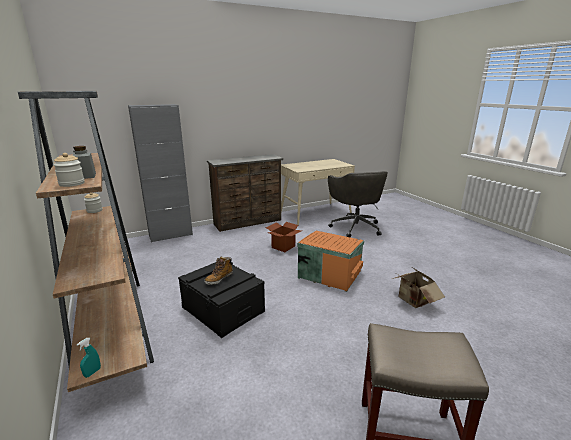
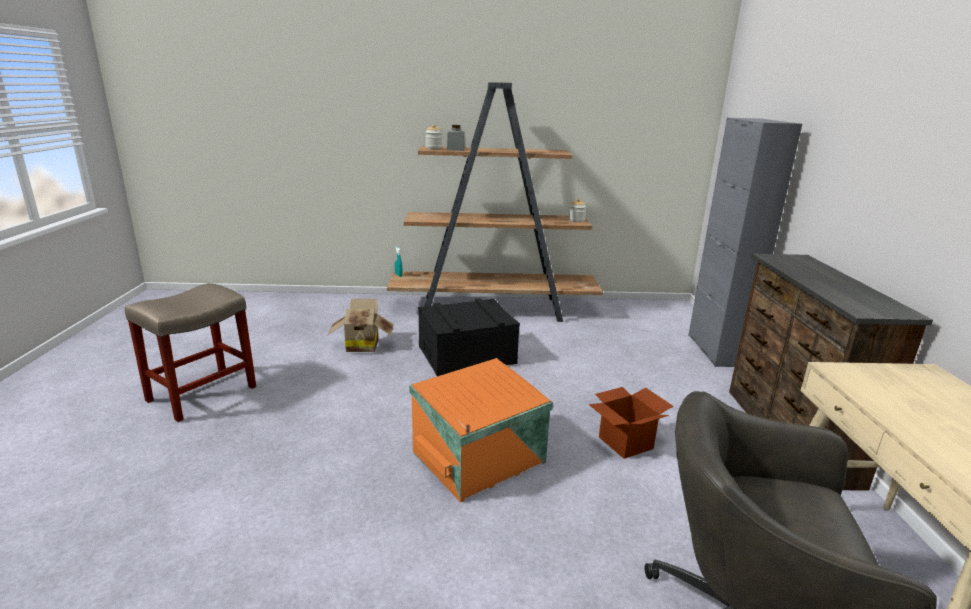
camera: 115 degrees right, 0 degrees up
boot [204,256,233,285] -> none
cardboard box [392,267,445,308] -> cardboard box moved to [327,299,394,352]

